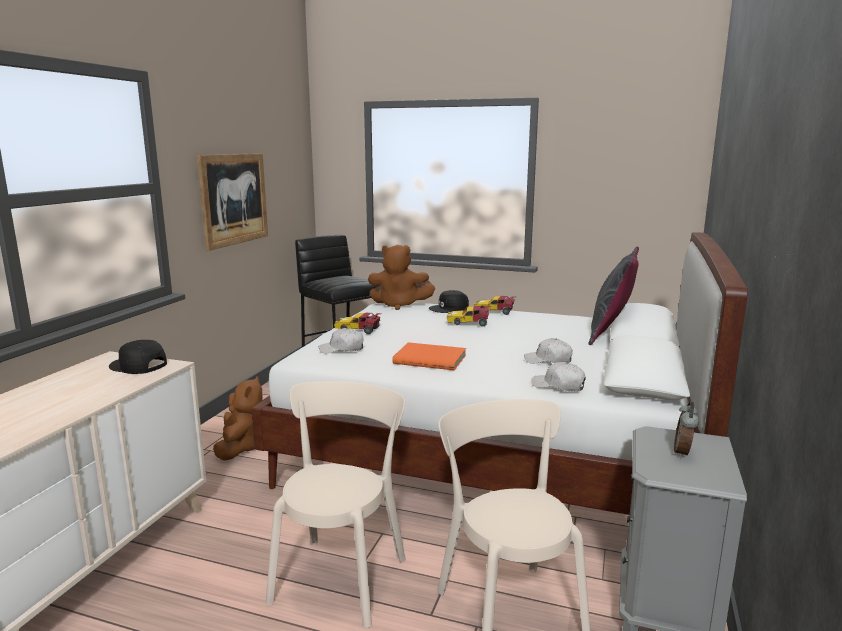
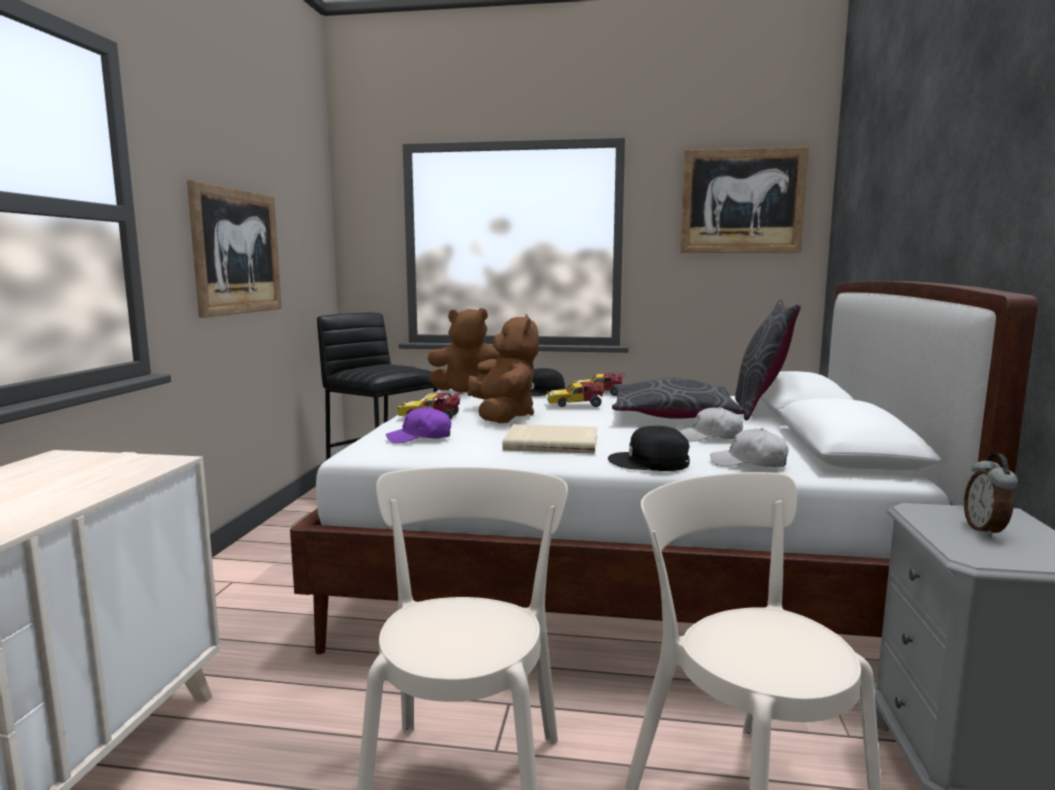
camera: 10 degrees left, 5 degrees down
black cap [109,340,167,374] -> black cap moved to [608,426,690,471]
brown plush toy [213,376,263,461] -> brown plush toy moved to [468,314,539,423]
white cap [319,328,364,354] -> purple cap [386,406,451,444]
orange book [392,342,466,370] -> beige book [502,424,597,454]
none -> grey pillow [612,378,745,419]
none -> picture [680,147,809,253]

